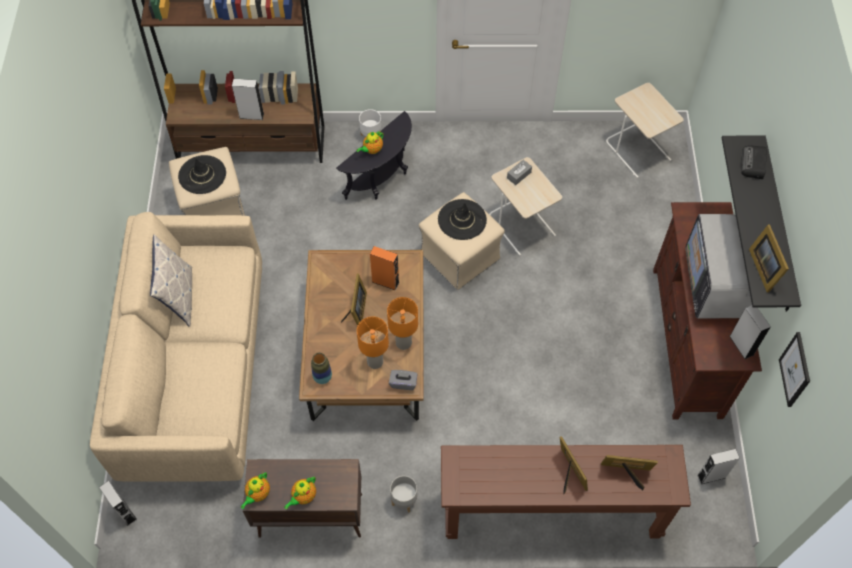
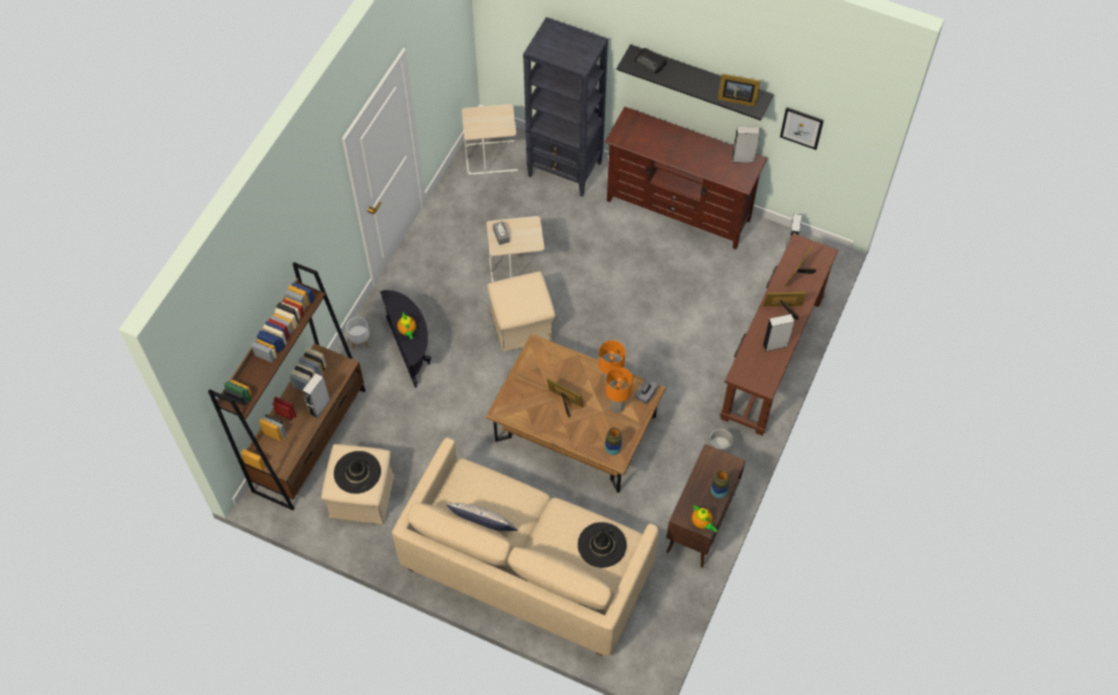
camera: 65 degrees left, 0 degrees up
grey speaker [99,481,137,526] -> grey speaker moved to [763,314,794,352]
teapot [284,477,316,510] -> vase [711,470,730,498]
orange speaker [370,246,399,291] -> none
black hat [438,199,487,240] -> black hat moved to [578,522,627,568]
television [686,214,758,318] -> none
none -> black bookcase [523,17,608,197]

